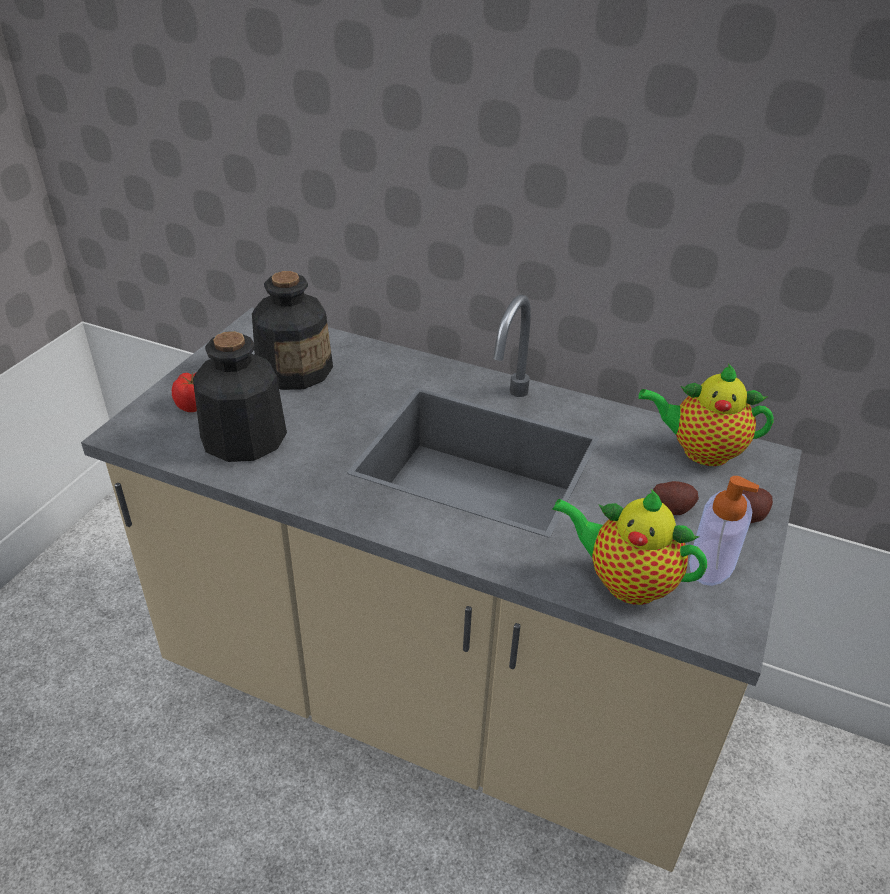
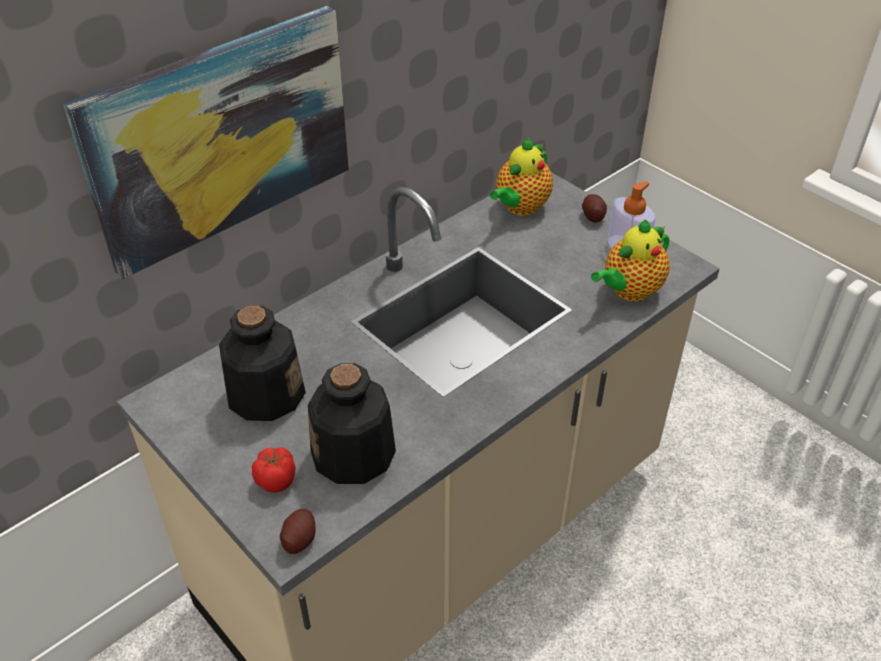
camera: 65 degrees left, 5 degrees up
potato [653,481,699,515] -> potato moved to [280,509,316,554]
none -> picture [63,6,349,279]

